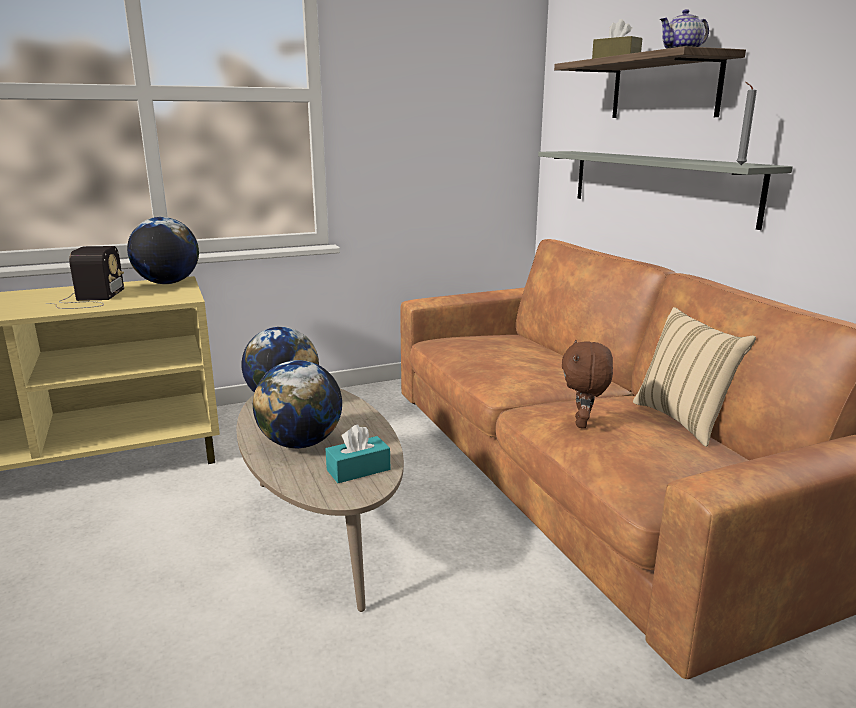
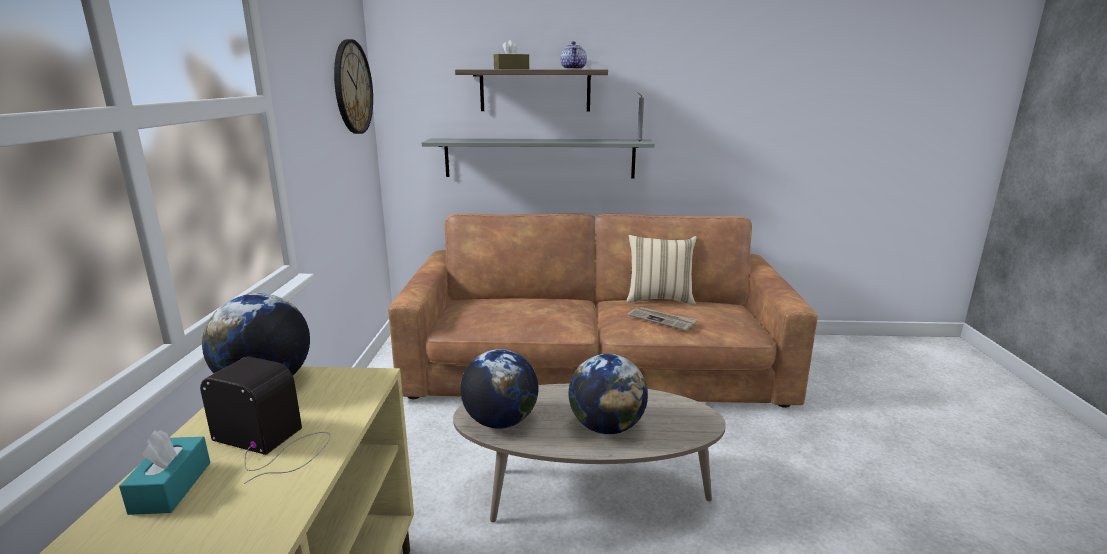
camera: 65 degrees left, 0 degrees up
turquoise tissue box [326,424,390,483] -> turquoise tissue box moved to [119,430,210,515]
brown plush toy [562,340,613,428] -> newspaper [628,307,697,331]
none -> wall clock [334,39,373,134]

